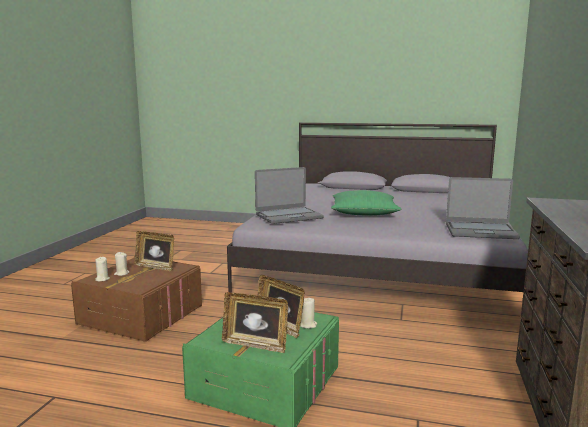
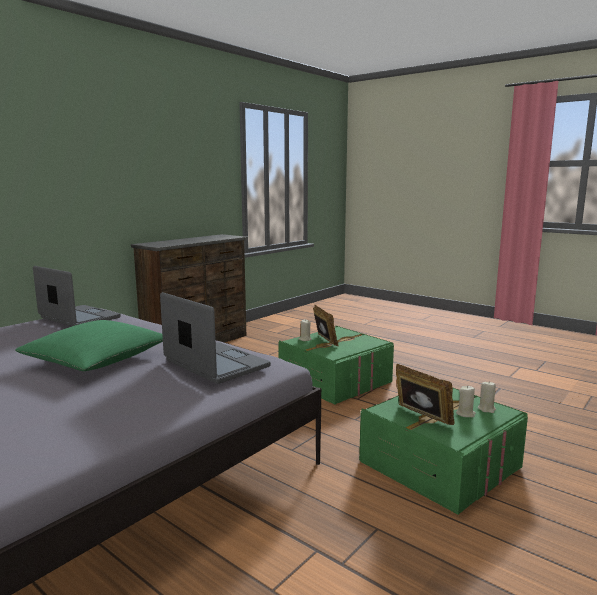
camera: 155 degrees left, 0 degrees up
brown storage box [71,255,202,342] -> green storage box [359,388,528,515]
picture frame [222,292,288,353] -> none
laptop [255,167,324,224] -> laptop turned 45 degrees clockwise [160,292,271,384]

